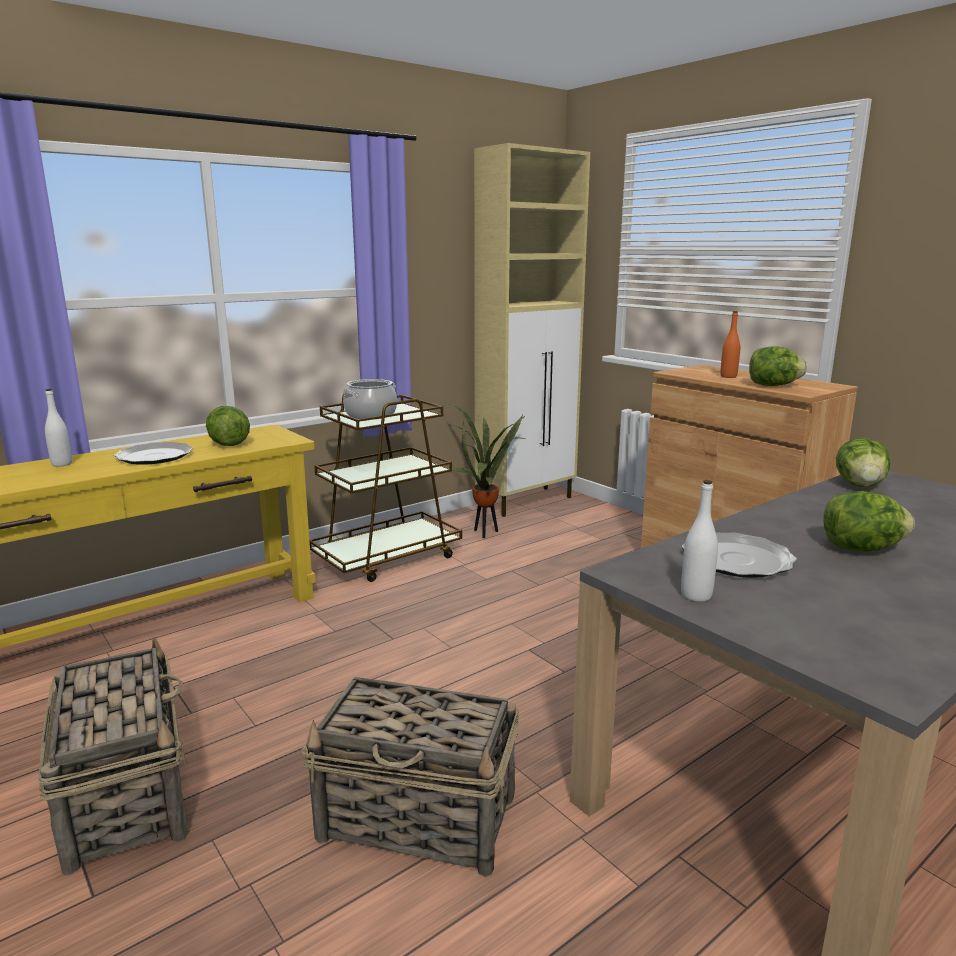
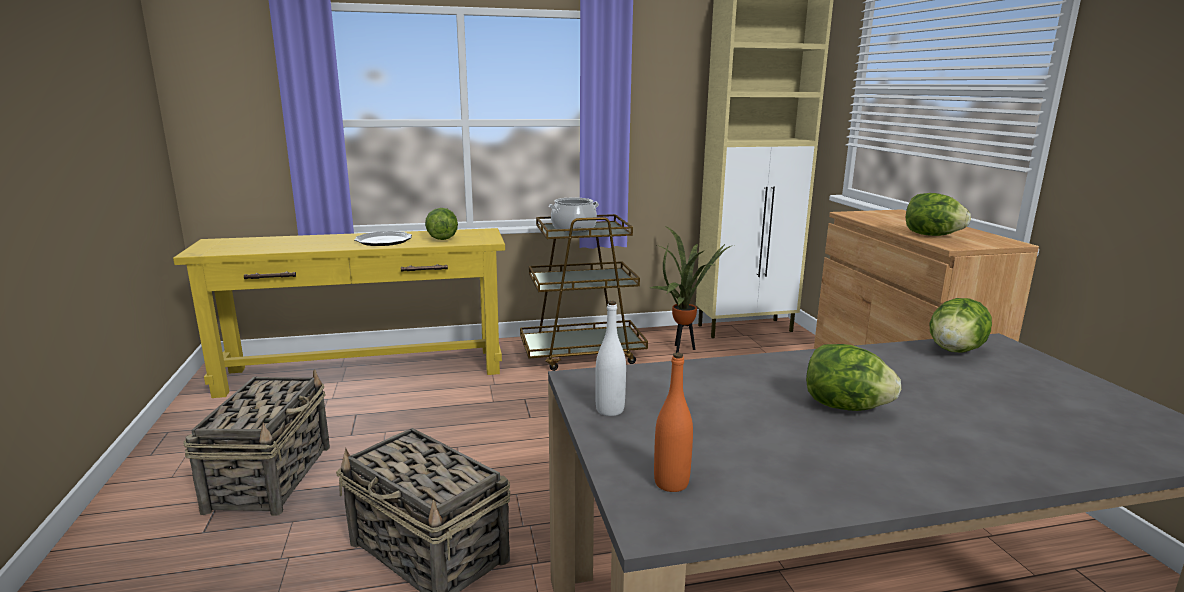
camera: 25 degrees right, 0 degrees up
white bottle [45,389,72,467] -> none
plate [682,532,797,578] -> none
orange bottle [720,311,740,378] -> orange bottle moved to [654,352,693,492]

